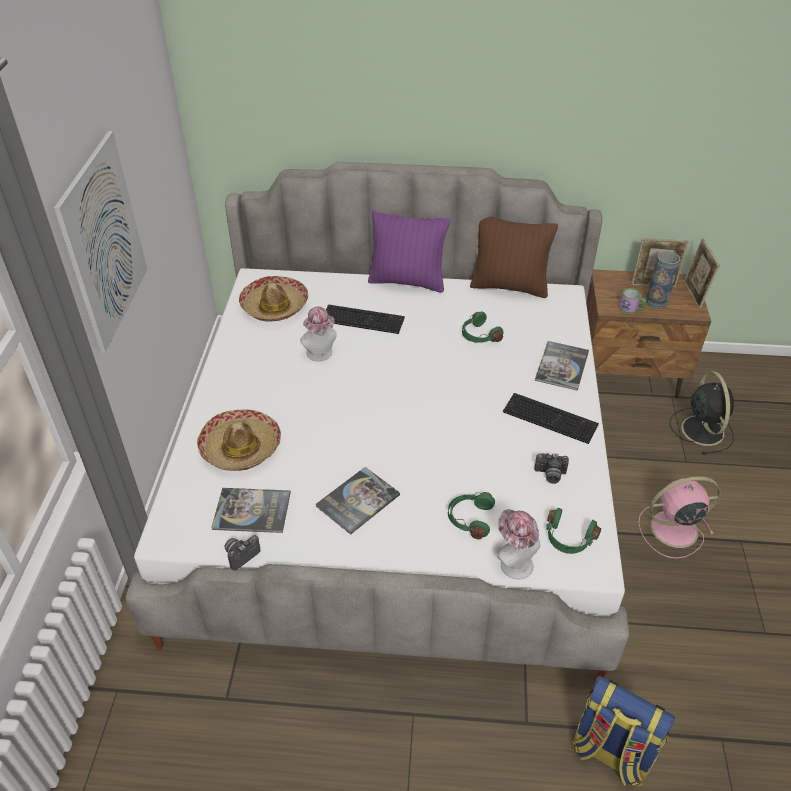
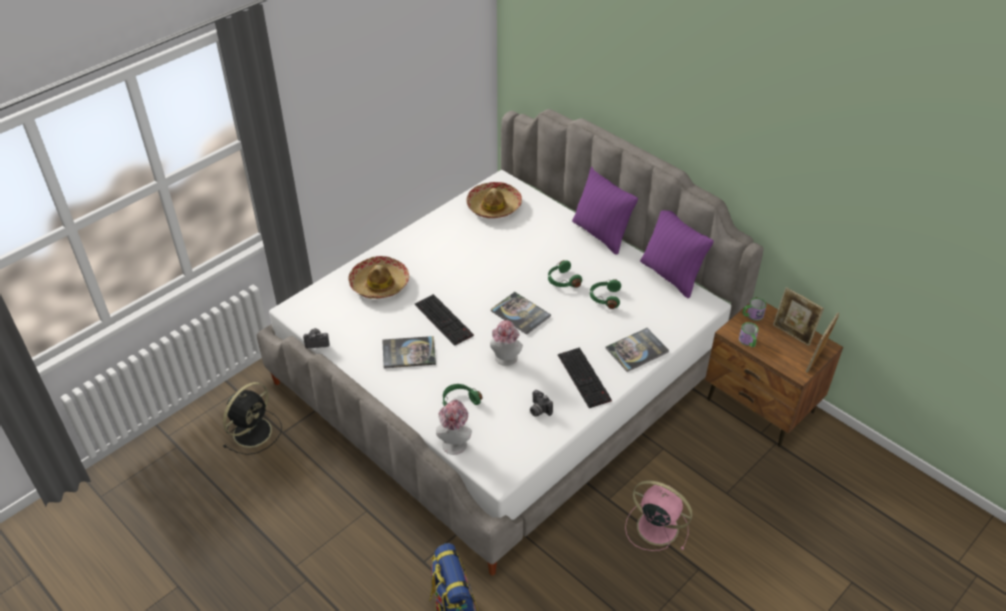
camera: 40 degrees right, 0 degrees up
picture [54,131,147,353] -> none
book [211,488,291,533] -> book moved to [491,292,551,335]
hat [300,307,337,361] -> hat moved to [490,320,523,366]
keyboard [326,305,405,334] -> keyboard moved to [415,294,474,346]
brown pillow [470,216,558,298] -> purple pillow [640,210,714,298]
green headphones [546,508,601,554] -> green headphones moved to [548,260,582,288]
vase [646,251,680,309] -> none
black fan [670,371,734,455] -> black fan moved to [223,382,282,455]
none -> mug [742,298,767,321]

